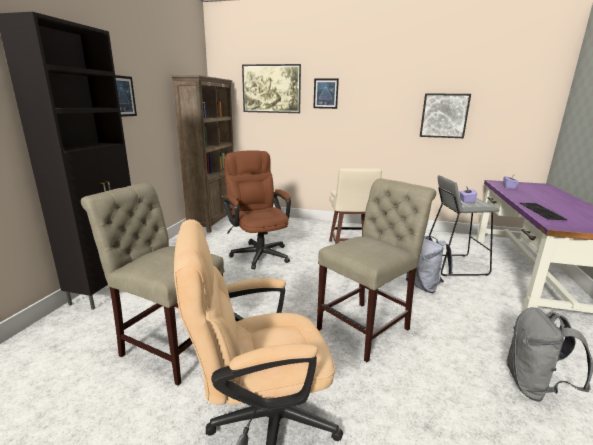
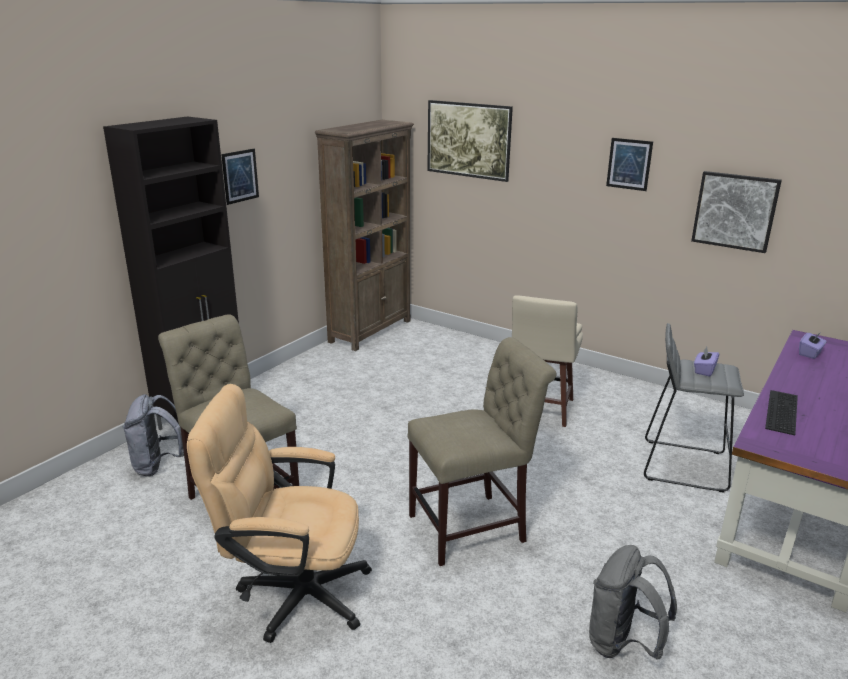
camera: 20 degrees right, 5 degrees up
brown office chair [223,150,291,270] -> none
picture [313,79,339,109] -> picture moved to [606,138,653,191]
grey backpack [406,236,453,293] -> grey backpack moved to [123,394,184,476]

